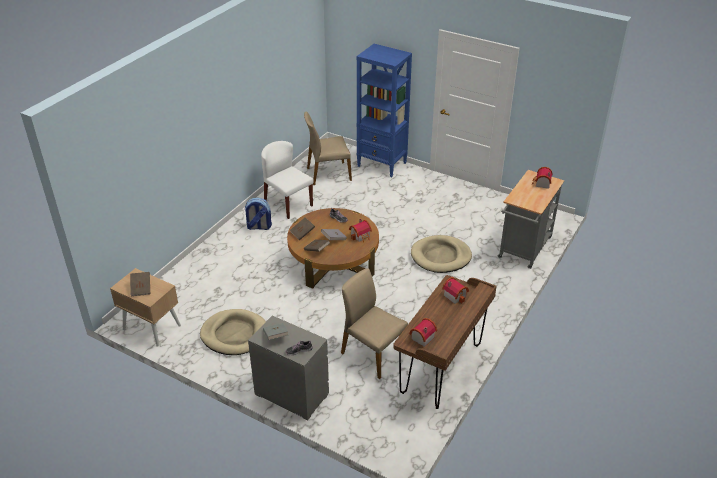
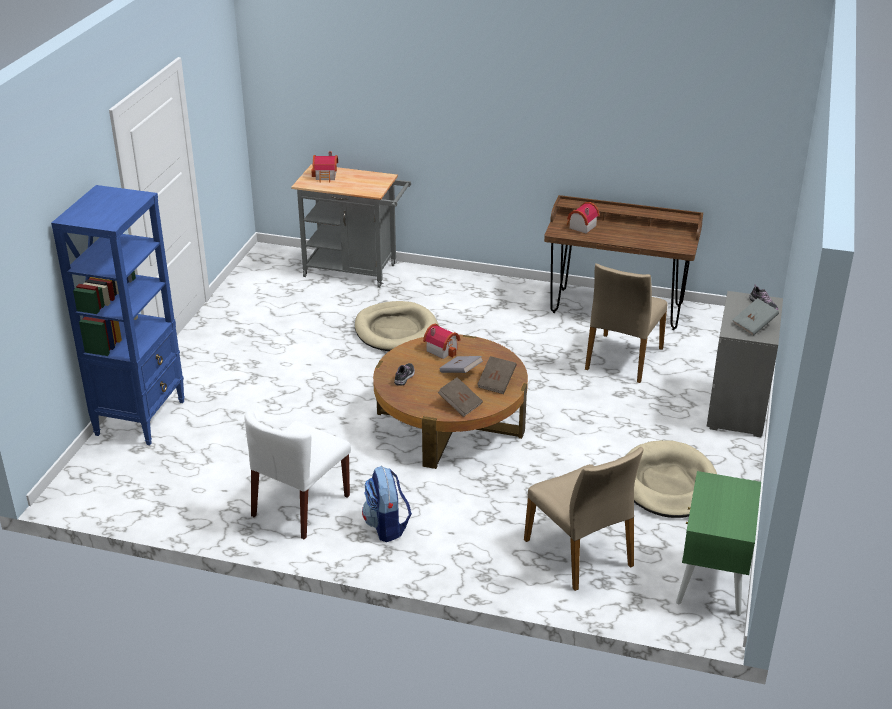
camera: 105 degrees left, 5 degrees down
beige nightstand [110,268,181,347] -> green nightstand [676,471,761,616]
brown book [130,272,150,296] -> none
beige chair [304,111,352,185] -> beige chair moved to [524,447,643,591]
toy house [409,318,437,347] -> none

